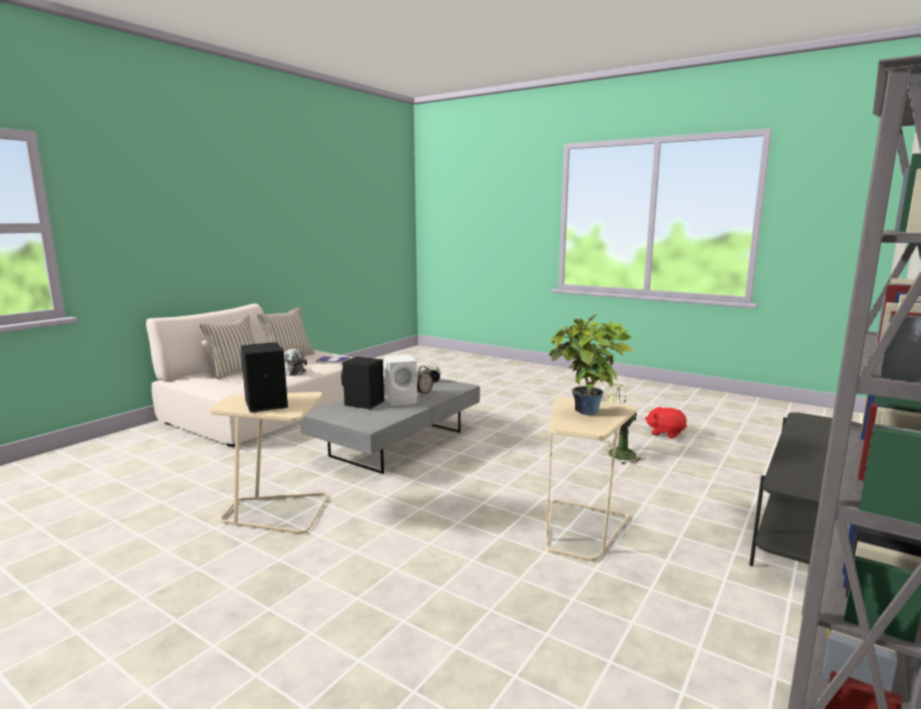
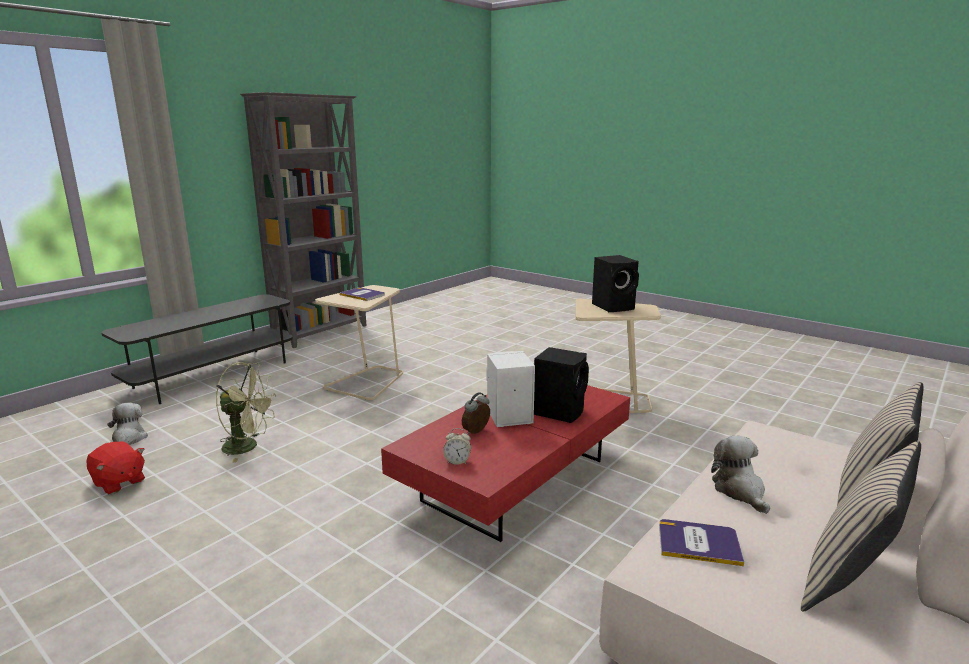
camera: 175 degrees left, 5 degrees up
grey coffee table [300,379,480,474] -> red coffee table [381,385,630,542]
potted plant [549,314,633,415] -> book [339,288,385,301]
none -> plush toy [107,403,148,445]

